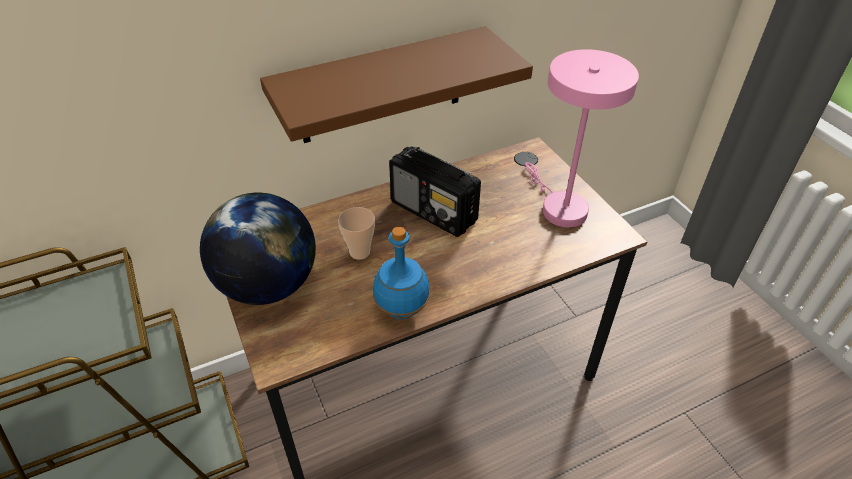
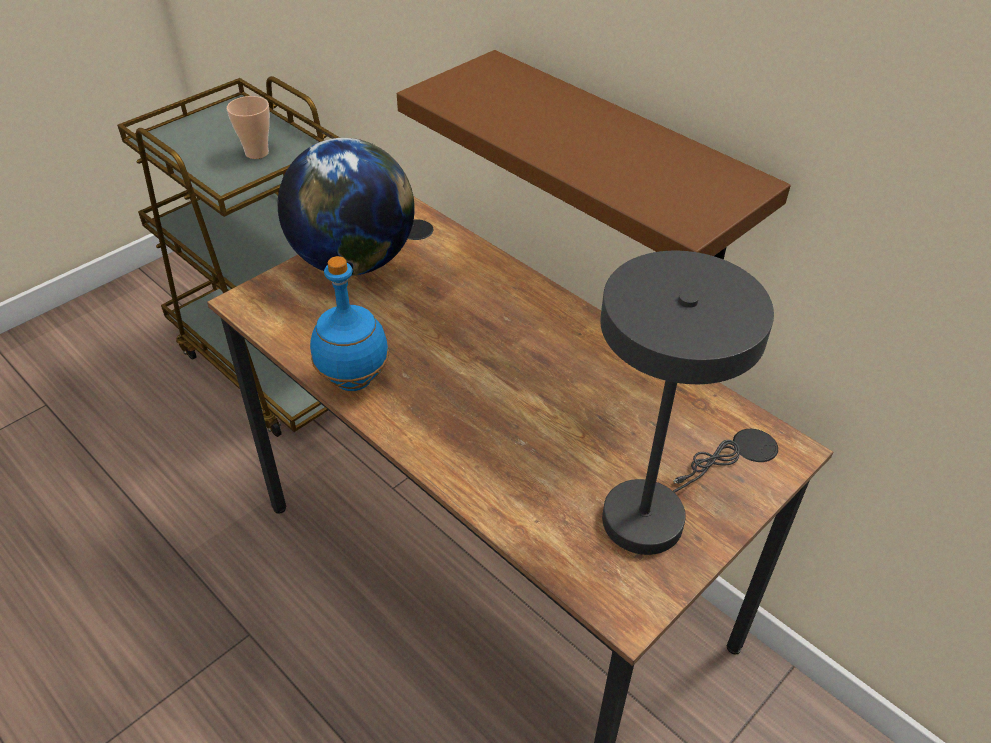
camera: 70 degrees right, 0 degrees up
cup [338,207,375,260] -> cup moved to [227,96,270,159]
radio [389,146,481,237] -> none
pink table lamp [525,49,639,227] -> grey table lamp [600,251,774,555]

